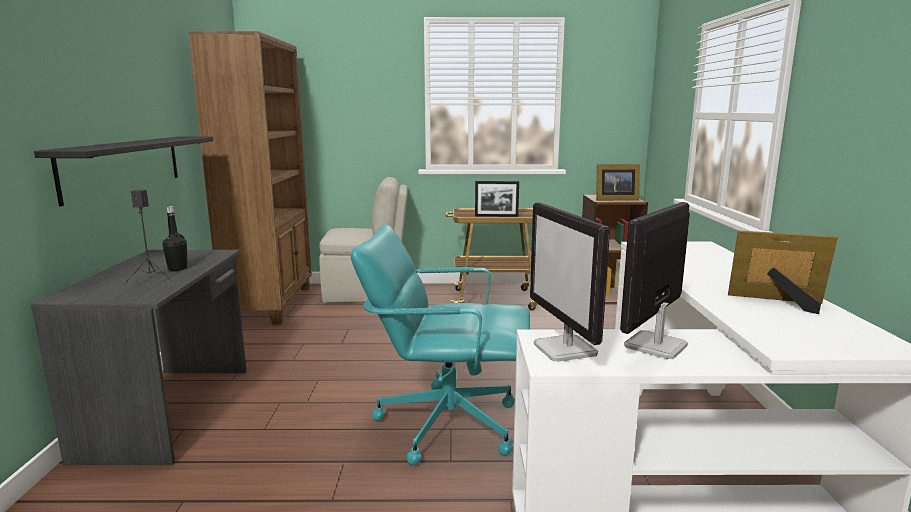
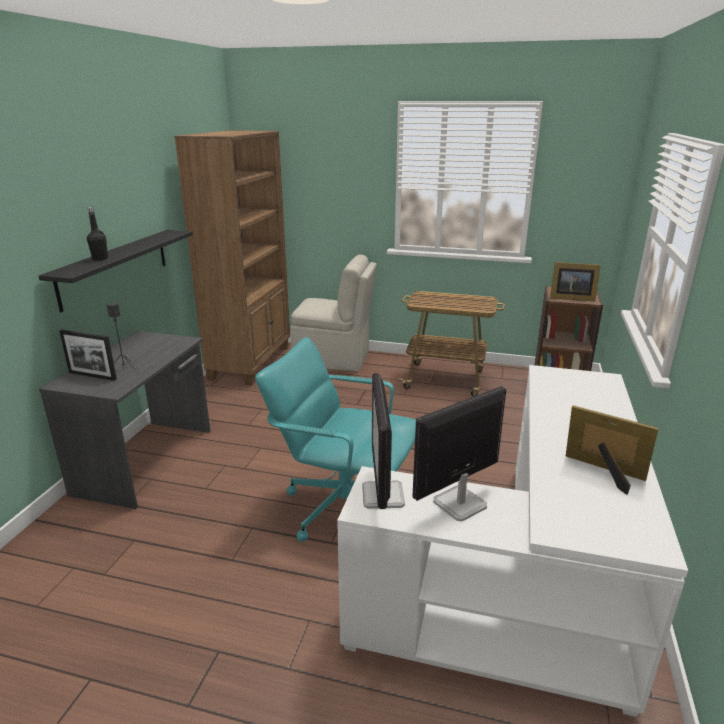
camera: 15 degrees right, 10 degrees up
black bottle [162,206,188,271] -> black bottle moved to [87,207,108,261]
picture frame [475,181,519,217] -> picture frame moved to [59,330,117,381]

